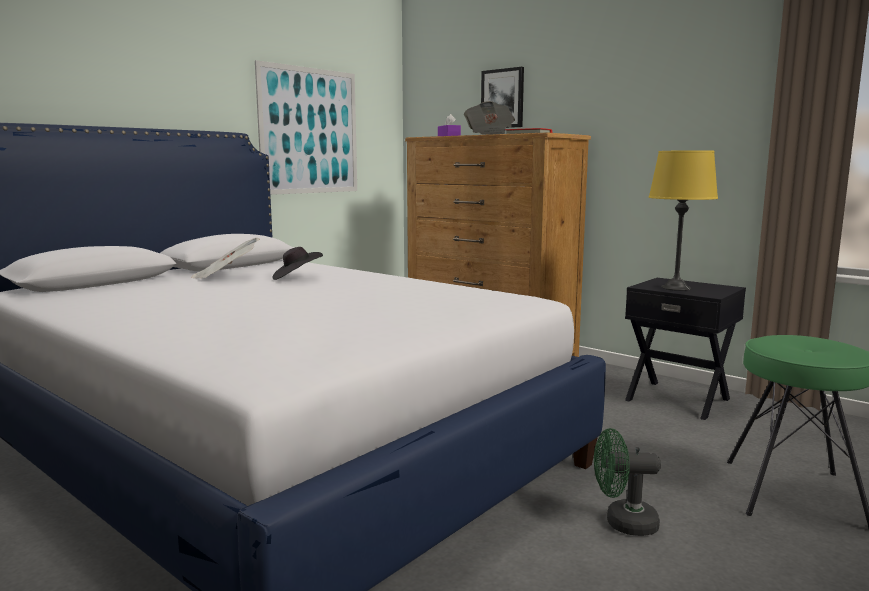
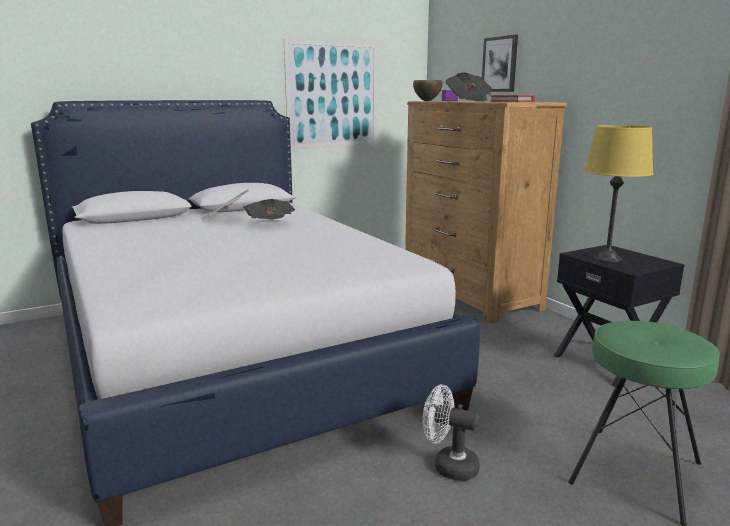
camera: 20 degrees right, 5 degrees up
black hat [272,247,323,280] -> newspaper [243,199,295,219]
green fan [594,428,661,536] -> white fan [422,385,480,481]
none -> brown bowl [413,80,443,101]

